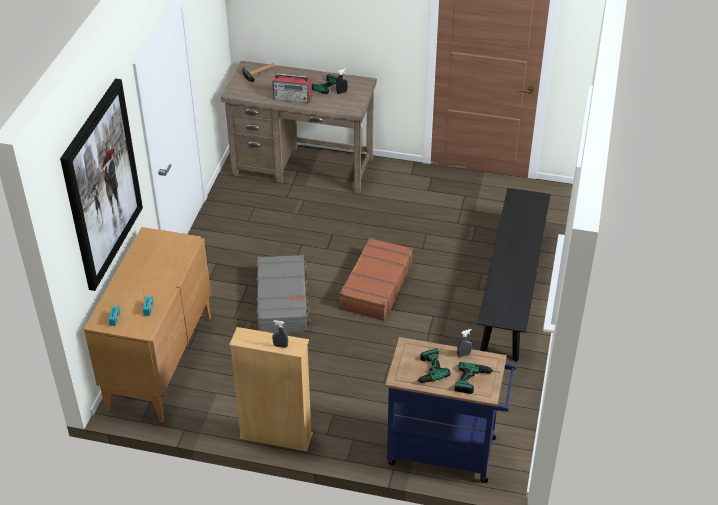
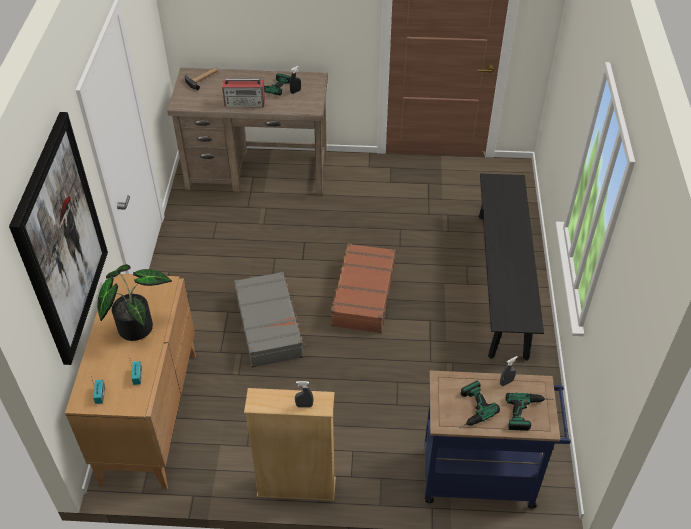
camera: 10 degrees left, 5 degrees up
none -> potted plant [97,264,172,341]

